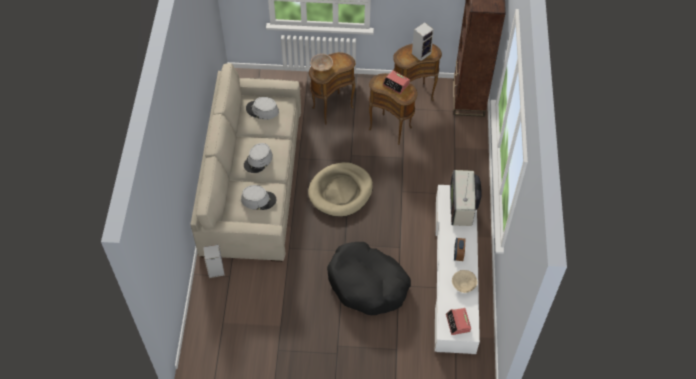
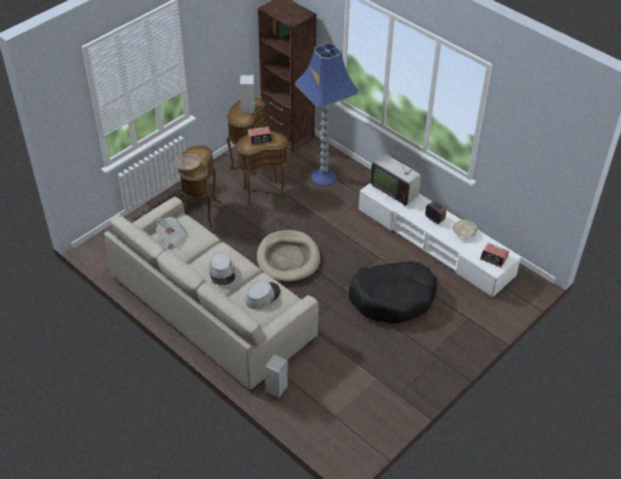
camera: 50 degrees left, 10 degrees down
grey hat [246,97,279,120] -> newspaper [156,217,188,247]
none -> blue floor lamp [295,43,358,186]

